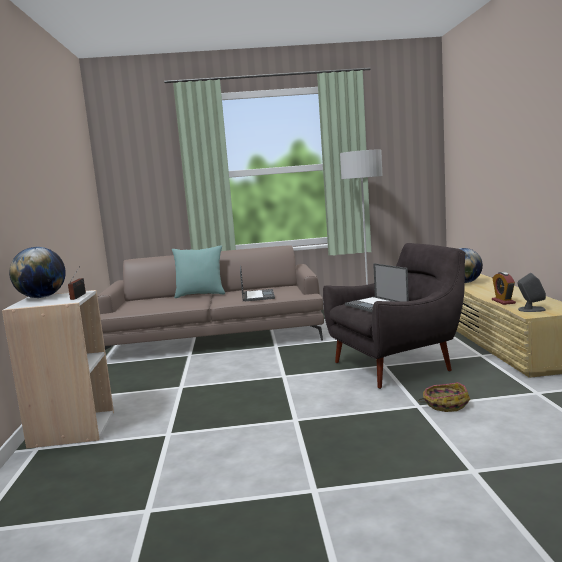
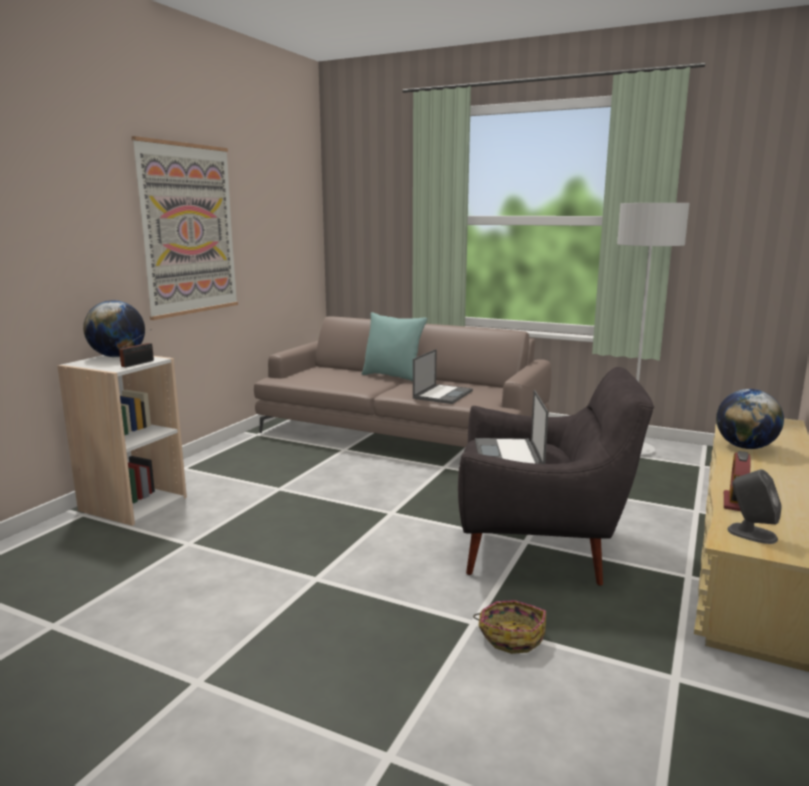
camera: 30 degrees right, 5 degrees up
none -> picture [132,136,238,320]

